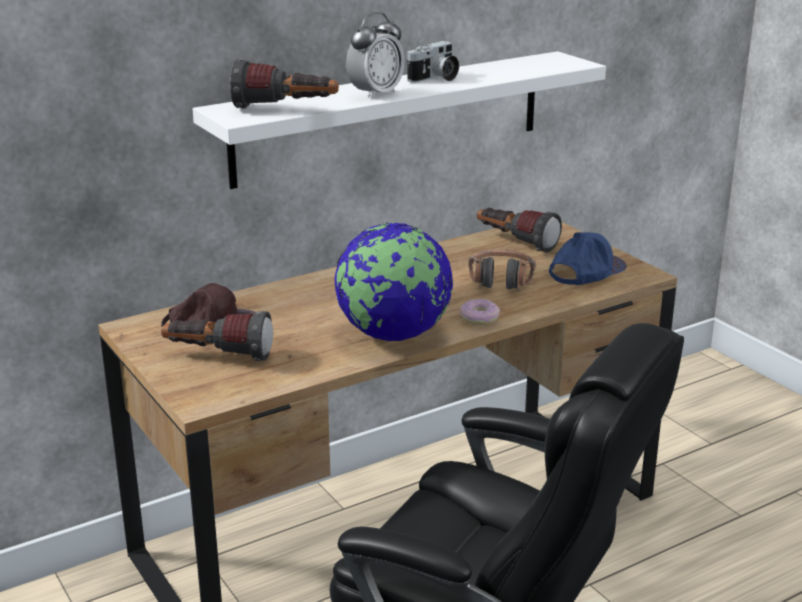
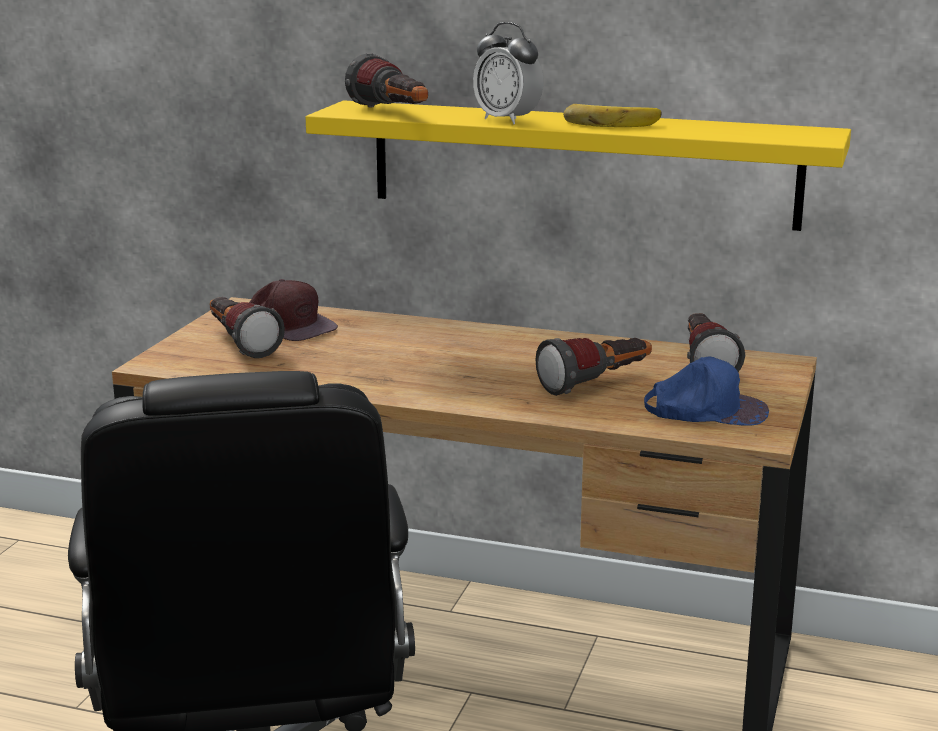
camera: 50 degrees right, 5 degrees down
white shelf [193,51,606,189] -> yellow shelf [306,100,851,231]
globe [334,222,453,341] -> none
alarm clock [346,12,404,99] -> alarm clock turned 45 degrees clockwise [473,22,543,124]
camera [407,41,459,83] -> banana [563,104,662,127]
donut [460,299,500,325] -> none
headphones [468,250,536,291] -> flashlight [536,338,652,396]

